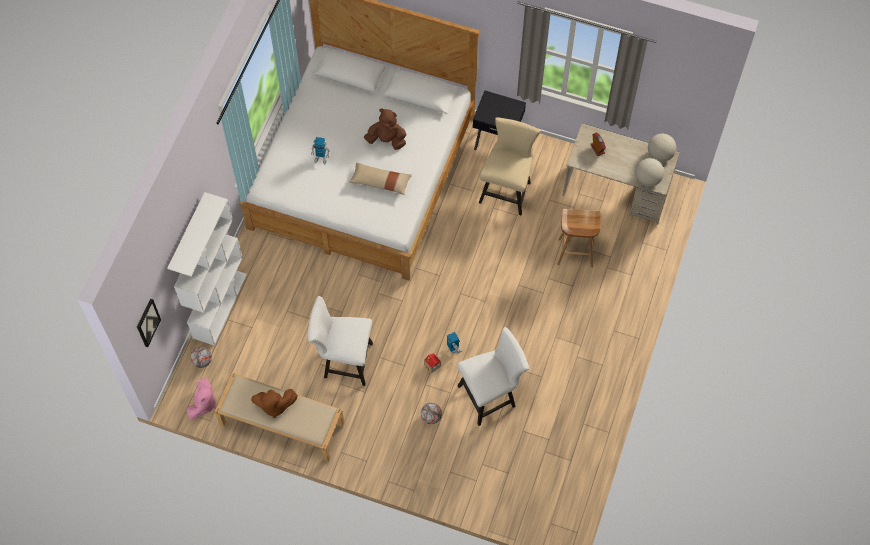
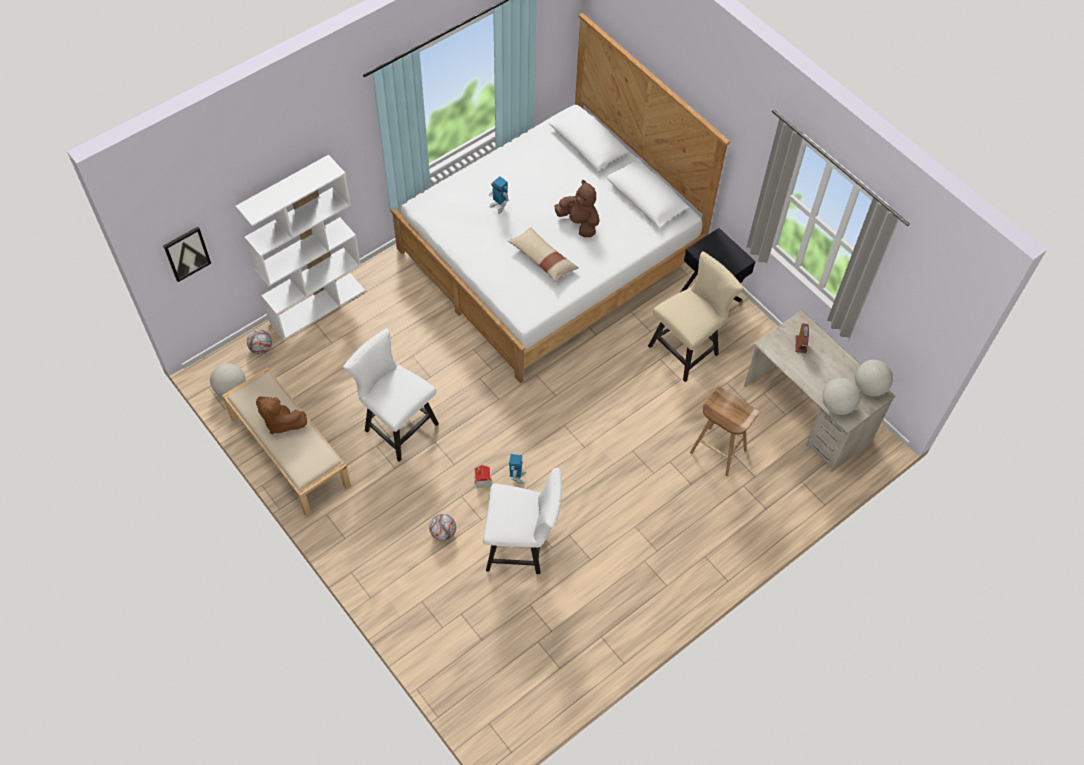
camera: 30 degrees right, 5 degrees down
pink plush toy [187,378,216,420] -> globe [210,363,246,397]

